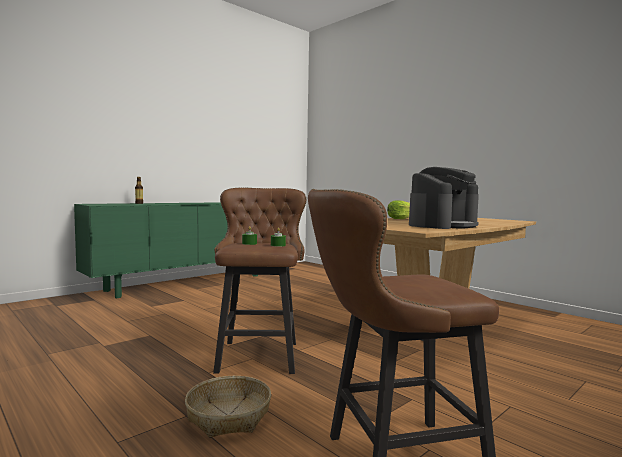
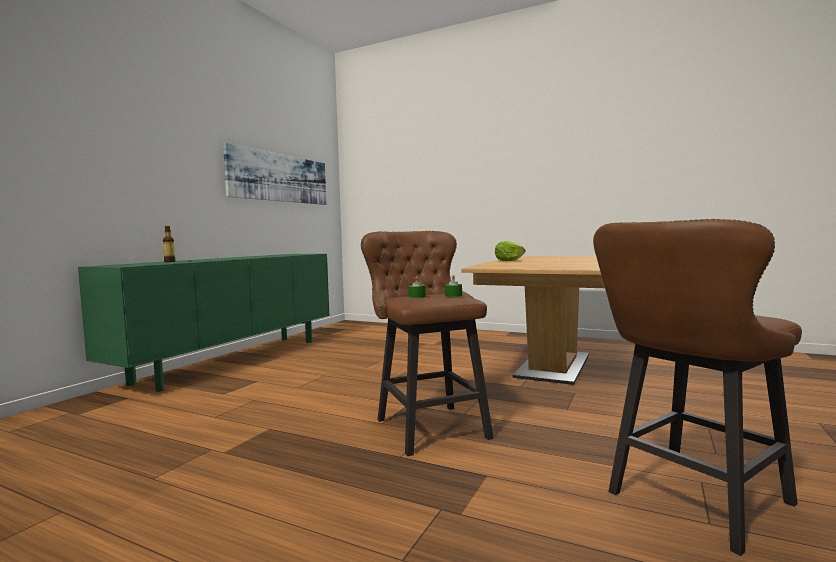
camera: 20 degrees left, 0 degrees up
basket [185,376,271,438] -> none
coffee machine [409,167,479,229] -> none
none -> picture [223,143,327,205]

